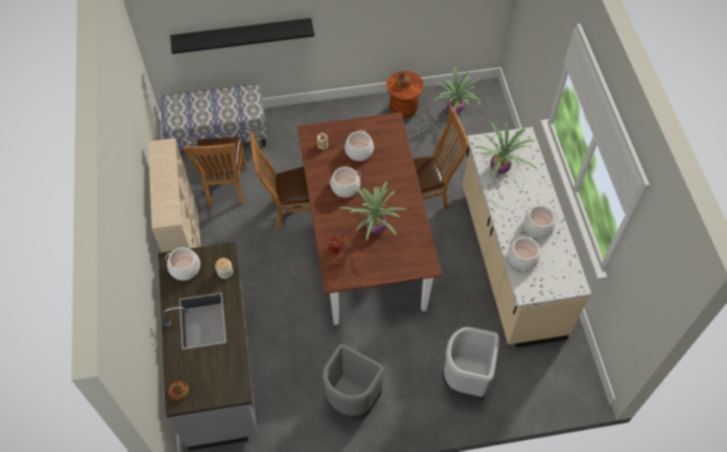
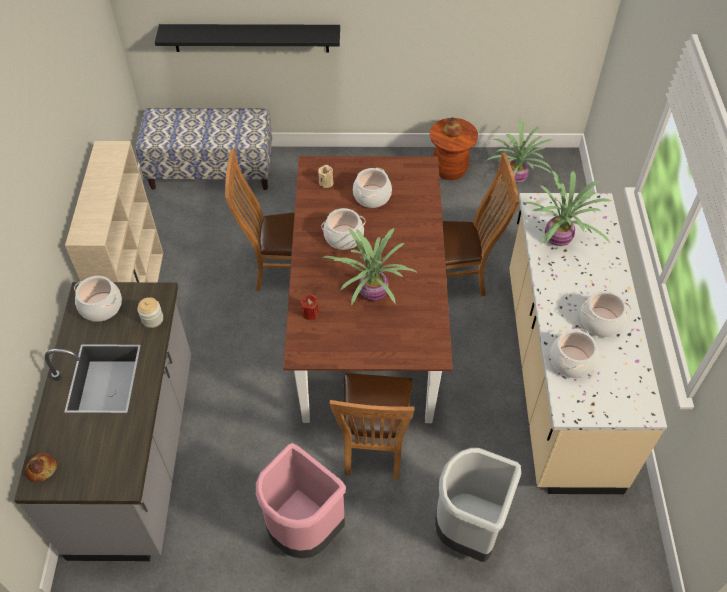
camera: 10 degrees right, 5 degrees down
brown chair [183,137,246,206] -> brown chair moved to [330,373,415,480]
grey trash can [322,344,384,421] -> pink trash can [256,443,346,558]

